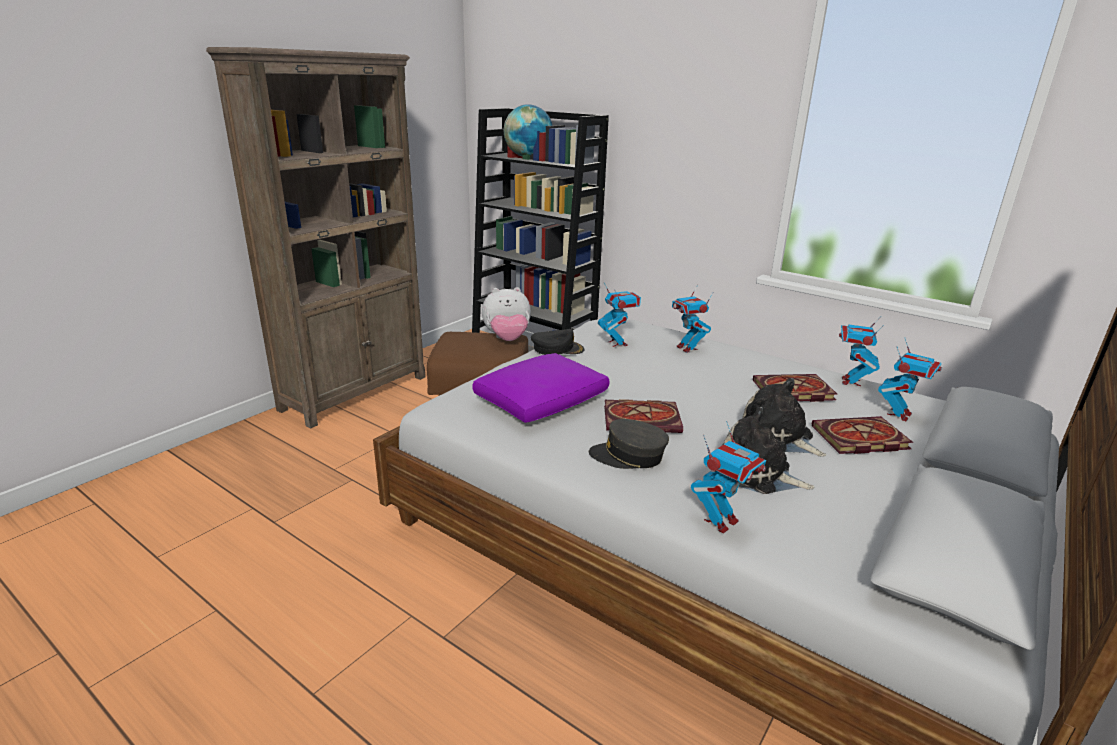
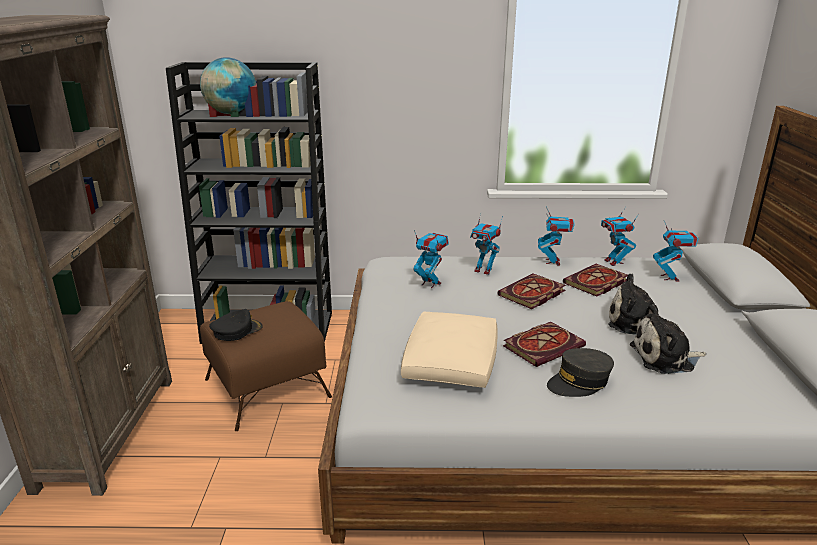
camera: 35 degrees left, 0 degrees up
purple pillow [472,353,609,423] -> beige pillow [401,311,498,388]
plush toy [482,287,531,341] -> none
black cap [531,329,585,355] -> black cap moved to [209,309,263,341]
toy robot [691,421,766,534] -> toy robot moved to [538,207,575,265]
book [812,416,913,454] -> book moved to [498,274,566,309]

